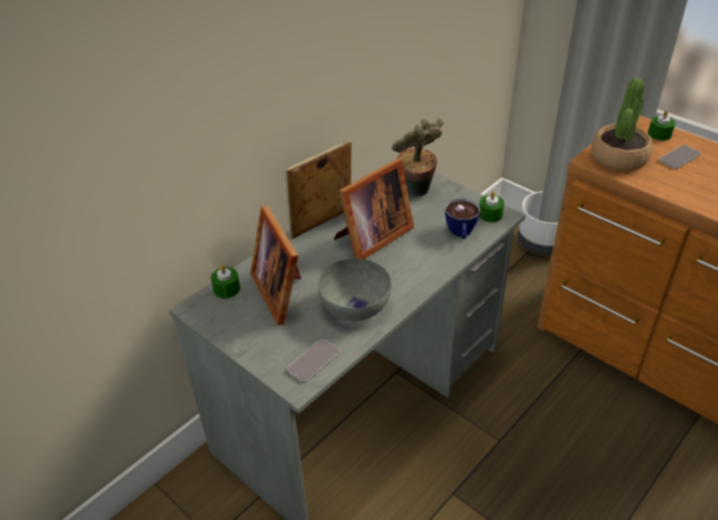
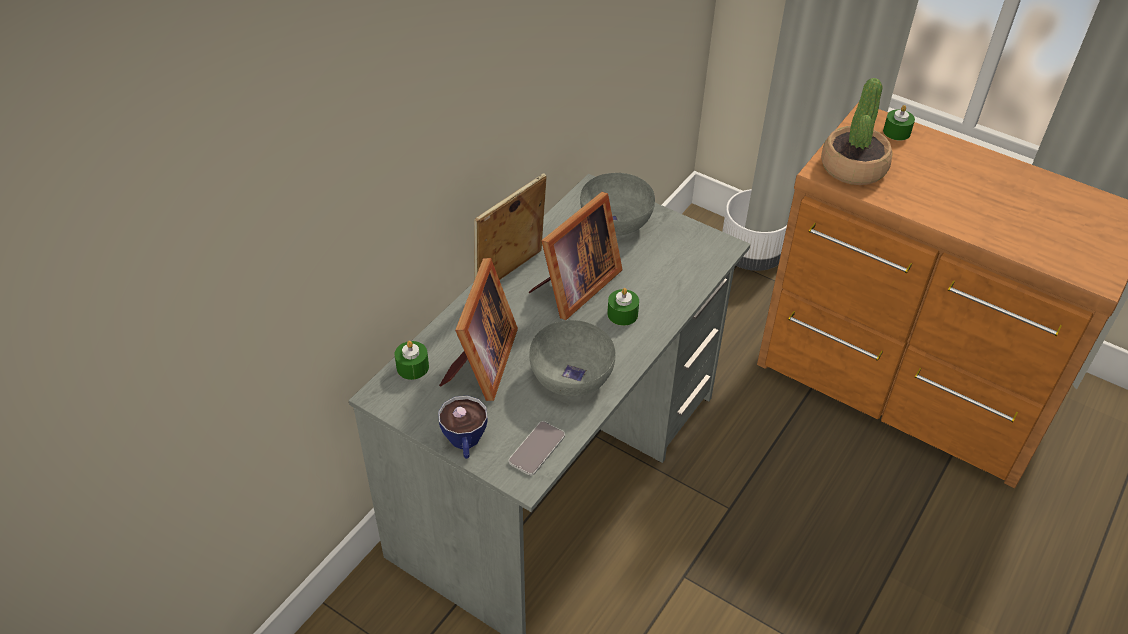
camera: 10 degrees left, 5 degrees up
picture frame [250,206,301,325] -> picture frame turned 135 degrees counterclockwise [439,258,518,401]
potted plant [392,118,444,196] -> grey bowl [580,173,655,235]
cup [445,198,481,239] -> cup moved to [438,395,488,459]
green candle [479,191,504,222] -> green candle moved to [607,288,639,326]
phone [659,145,701,169] -> none

